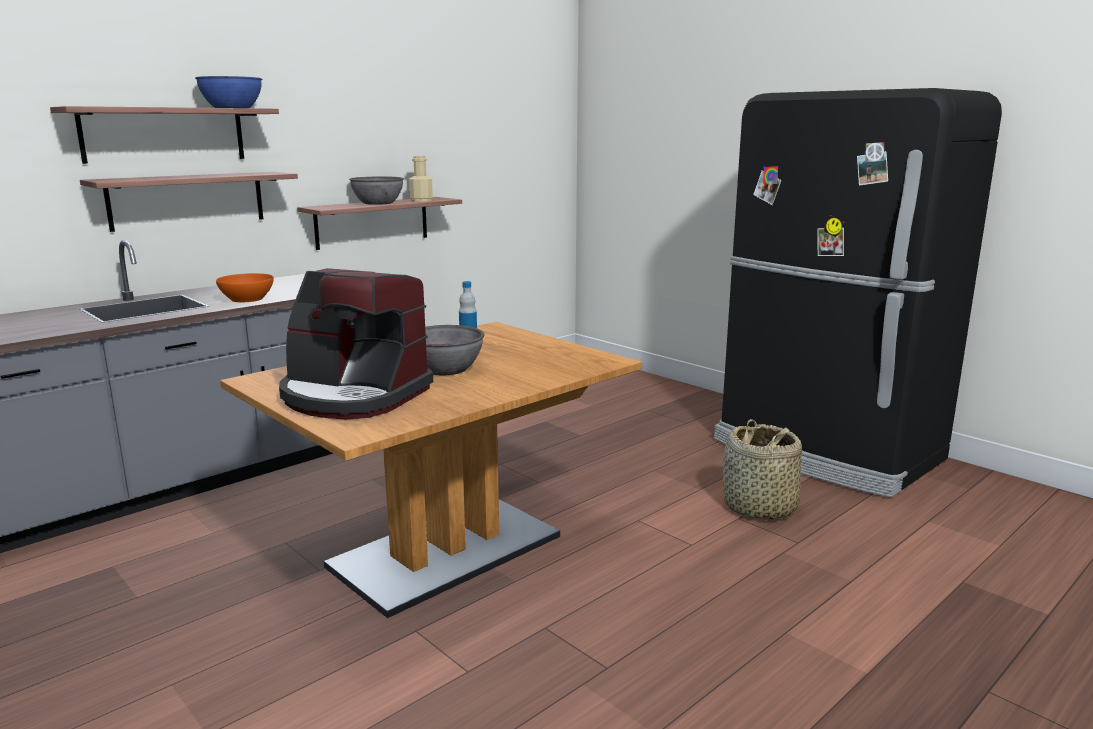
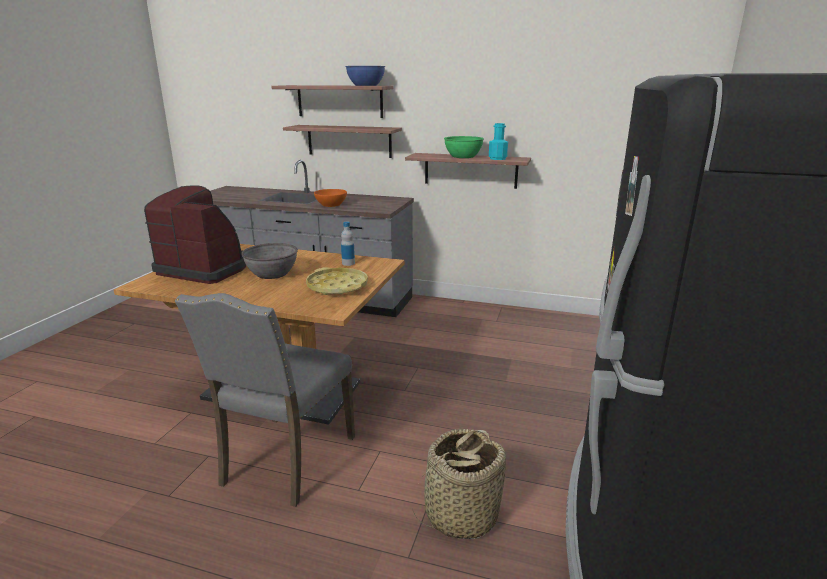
camera: 60 degrees right, 5 degrees up
coffee machine [279,268,433,419] -> coffee machine turned 120 degrees clockwise [144,185,246,284]
grey bowl [349,176,404,205] -> green bowl [444,136,484,158]
beige bottle [409,156,433,202] -> turquoise bottle [489,123,508,160]
none -> grey chair [175,293,355,507]
none -> yellow tray [306,267,368,295]

